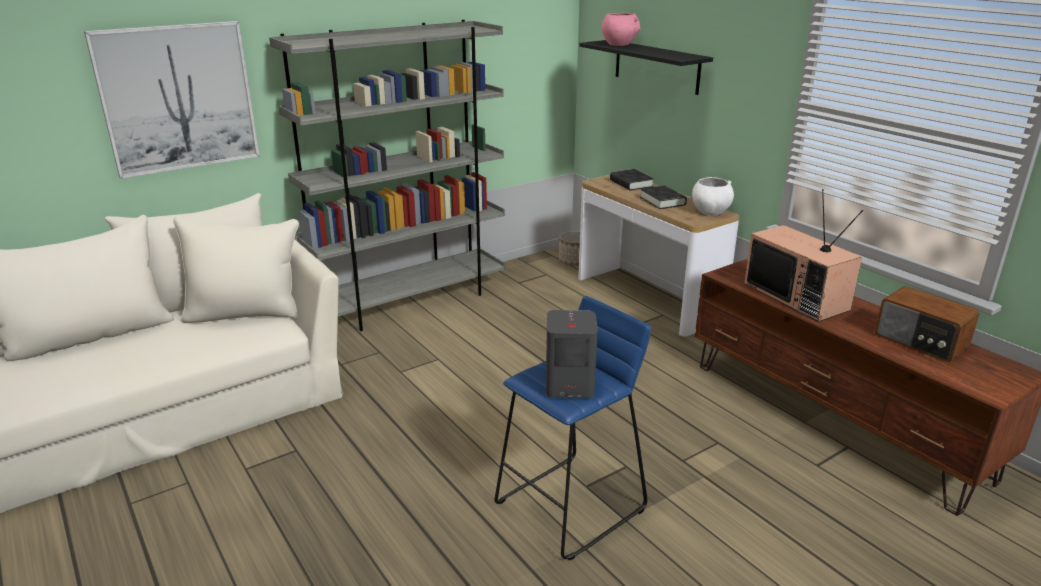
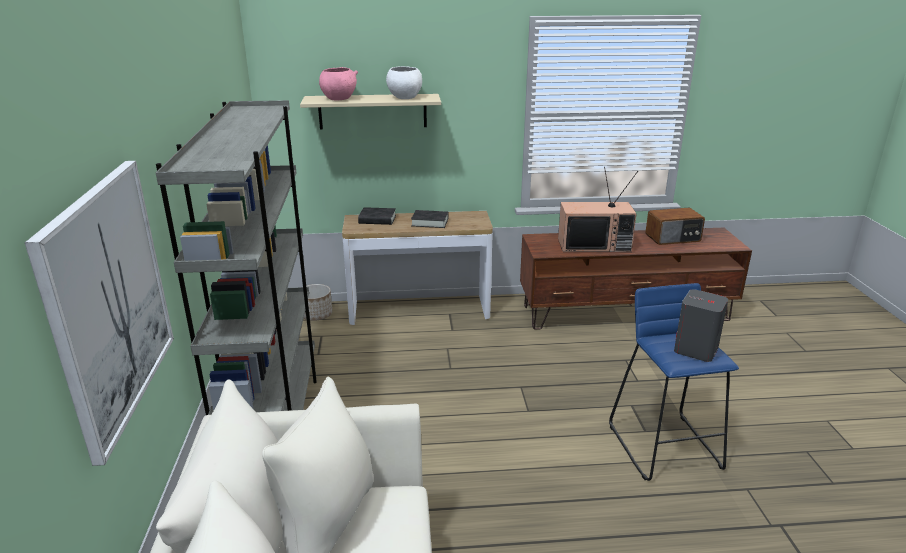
camera: 60 degrees left, 0 degrees up
black shelf [579,40,713,95] -> beige shelf [300,94,441,130]
white bowl [692,177,734,215] -> white bowl moved to [386,66,422,99]

